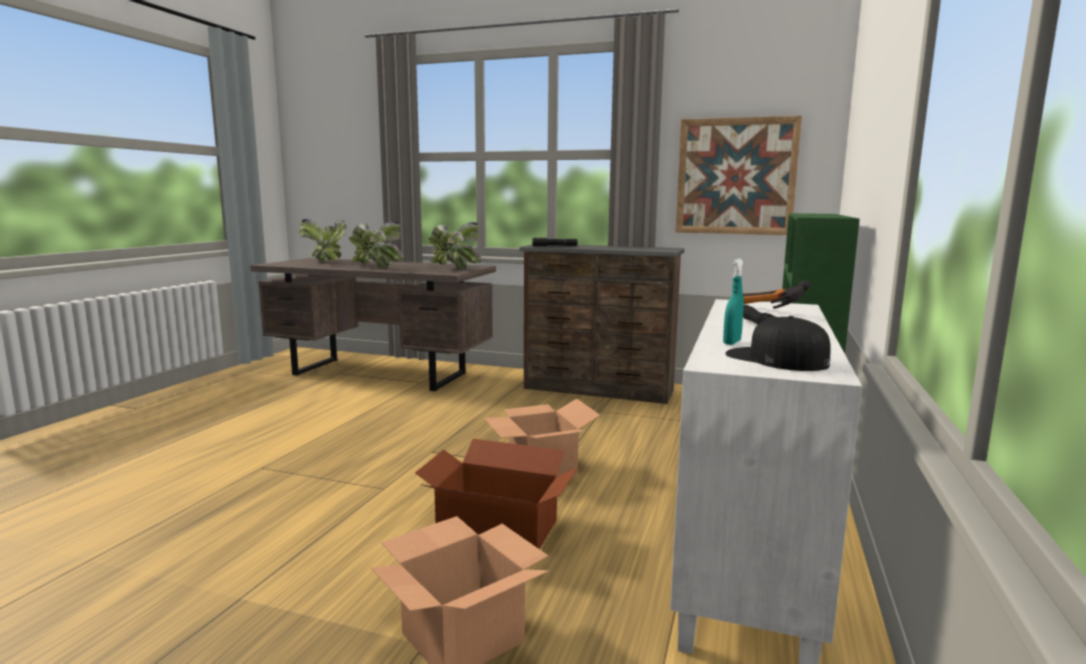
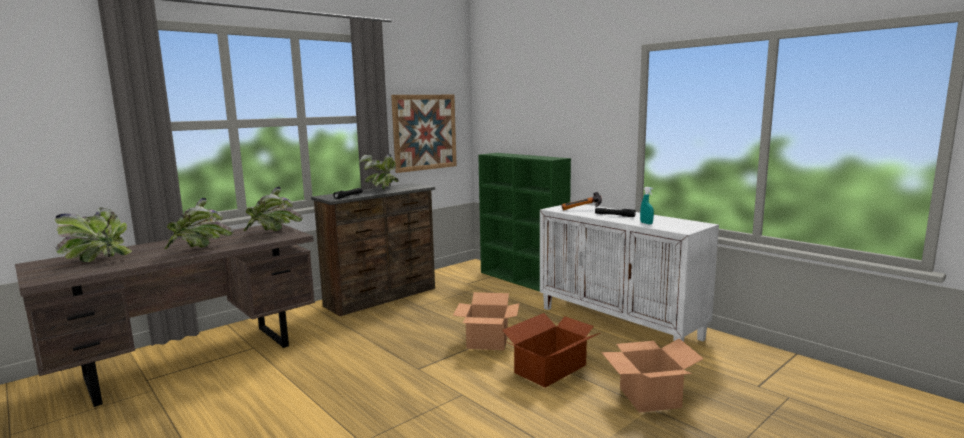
camera: 60 degrees left, 0 degrees up
black cap [725,316,830,371] -> none
none -> potted plant [360,154,399,190]

